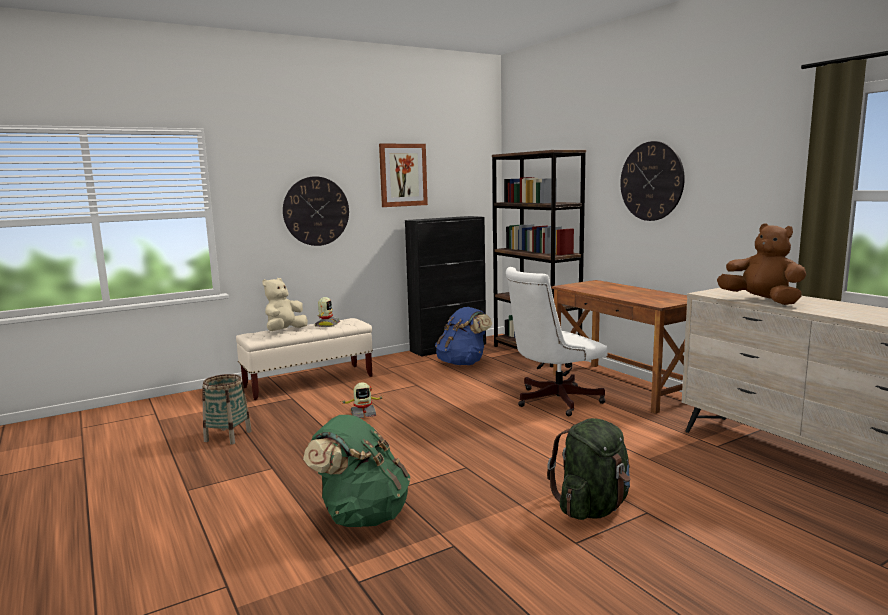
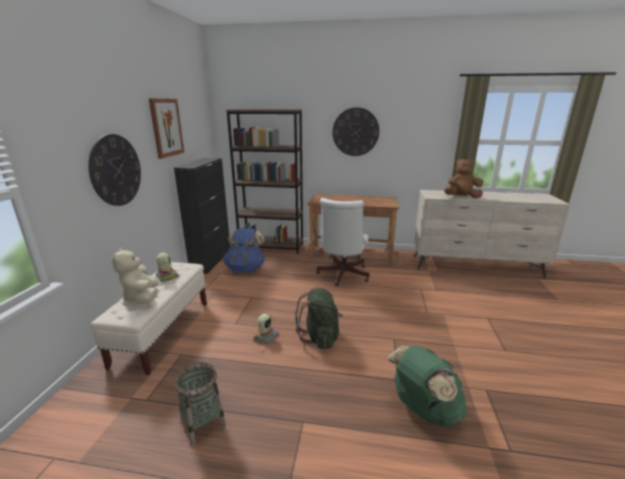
camera: 50 degrees left, 10 degrees up
green backpack [547,418,630,520] -> green backpack moved to [295,288,343,349]

